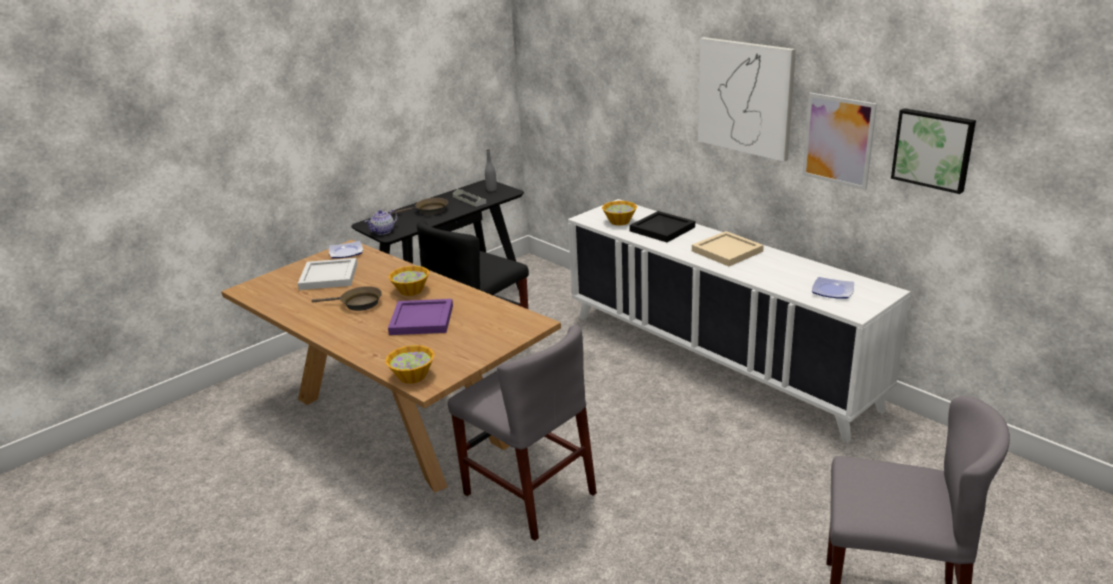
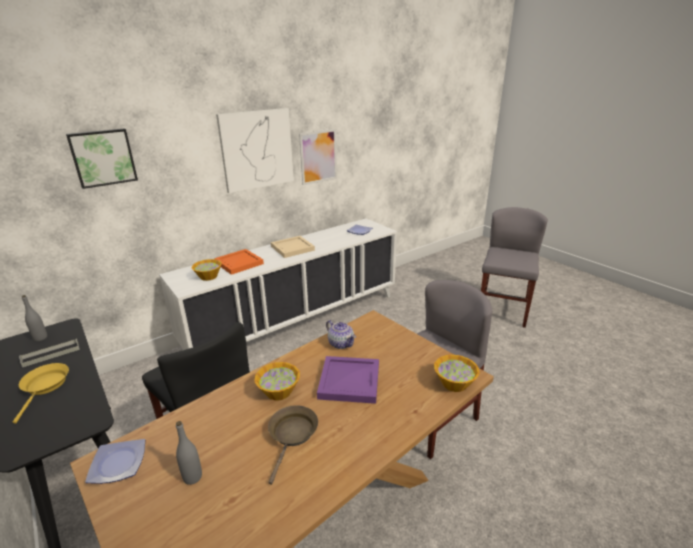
camera: 85 degrees left, 0 degrees up
white tray [298,258,357,290] -> grey bottle [176,421,202,485]
teapot [364,210,398,235] -> teapot moved to [326,320,356,349]
brown frying pan [391,198,448,215] -> yellow frying pan [13,363,69,424]
black tray [629,211,695,242] -> orange tray [214,249,264,275]
picture [891,108,976,194] -> picture moved to [66,129,138,189]

